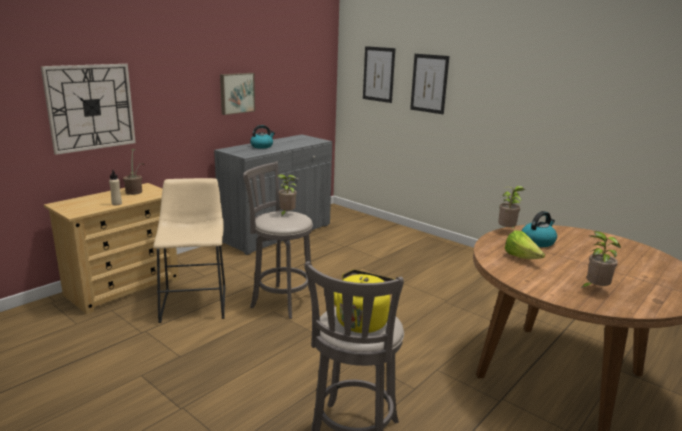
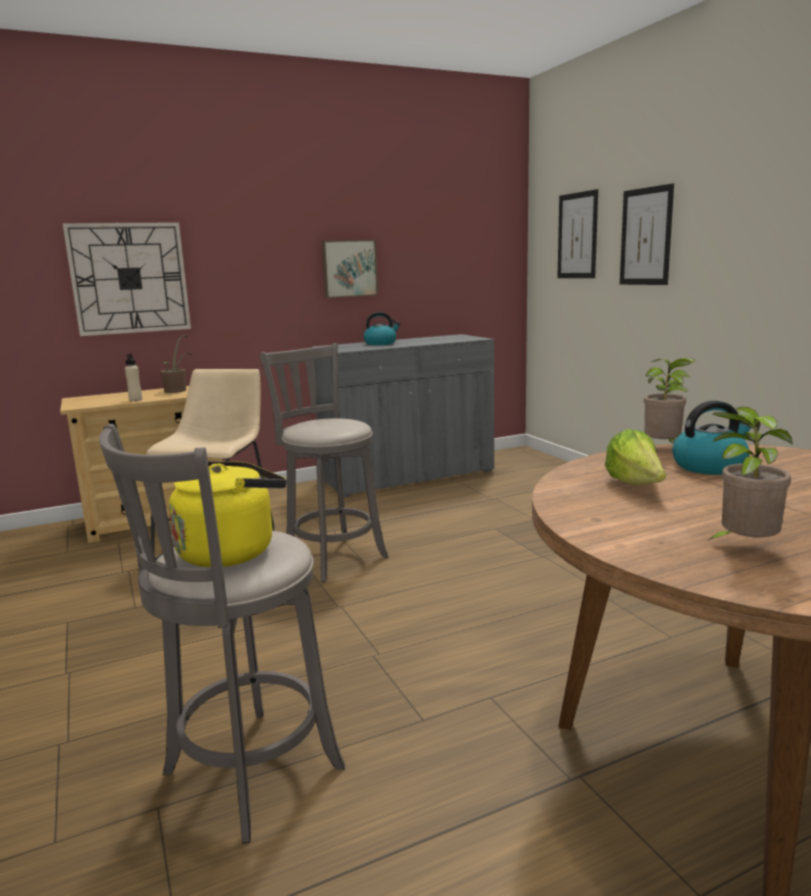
camera: 25 degrees right, 5 degrees down
potted plant [277,174,297,218] -> none

